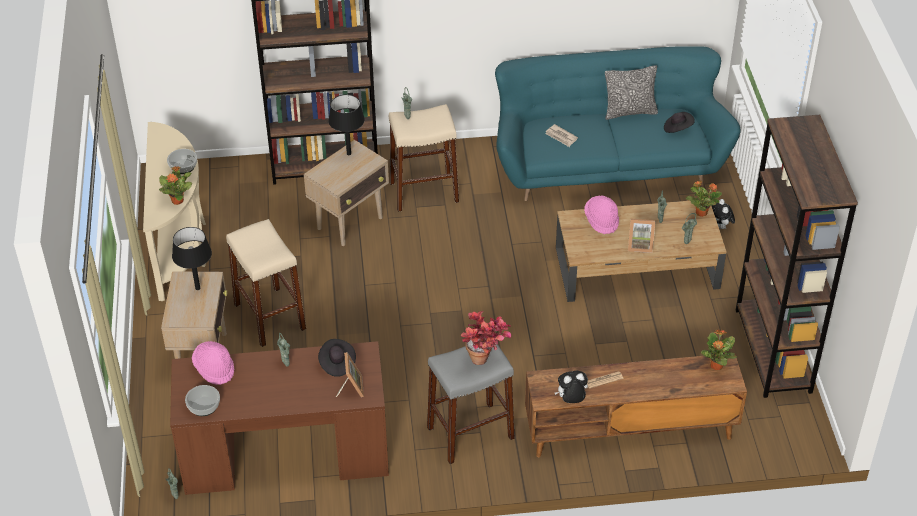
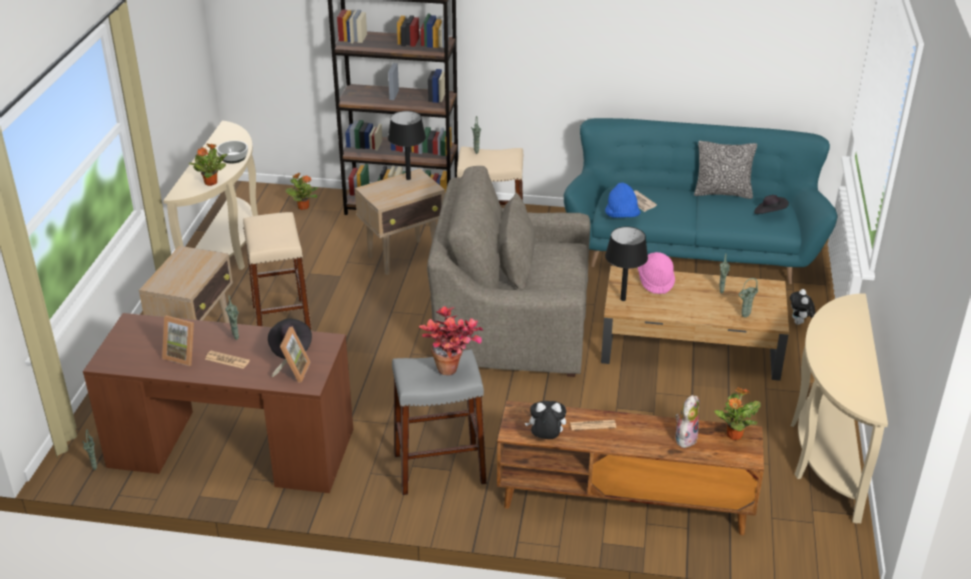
camera: 15 degrees right, 10 degrees down
black table lamp [172,227,212,290] -> black table lamp moved to [605,227,648,301]
bowl [185,385,220,416] -> none
pink hat [192,341,234,385] -> none
picture frame [628,219,655,253] -> picture frame moved to [162,315,194,366]
potted plant [686,180,722,217] -> potted plant moved to [285,173,318,210]
brown bookcase [736,115,858,398] -> beige console table [791,293,888,524]
none -> newspaper [205,351,250,369]
none -> grey armchair [427,166,591,377]
none -> blue hat [605,183,641,218]
none -> plush toy [675,395,700,448]

